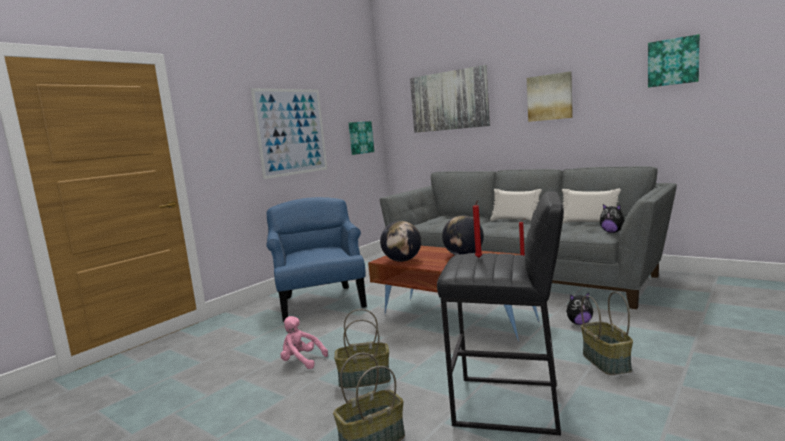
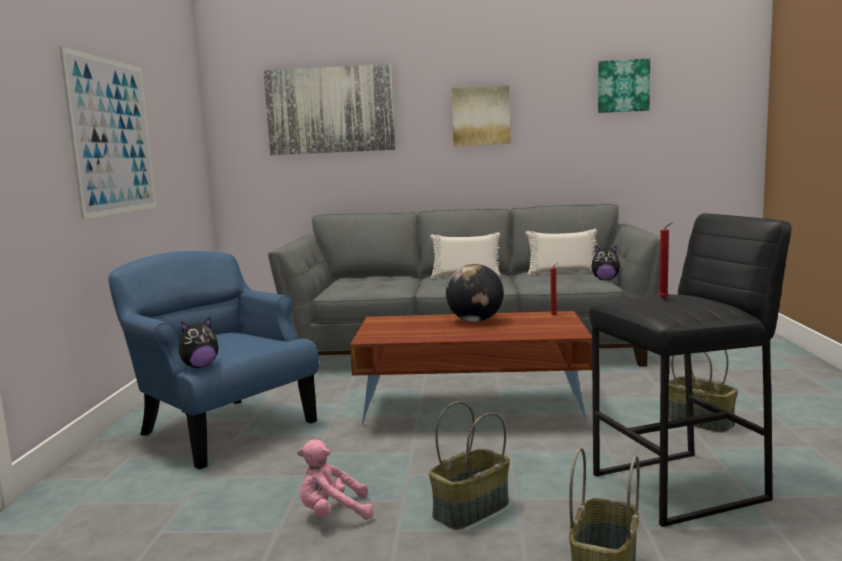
camera: 35 degrees left, 0 degrees up
picture [349,121,374,155] -> none
globe [380,221,421,262] -> none
plush toy [566,293,593,325] -> plush toy moved to [178,317,219,368]

